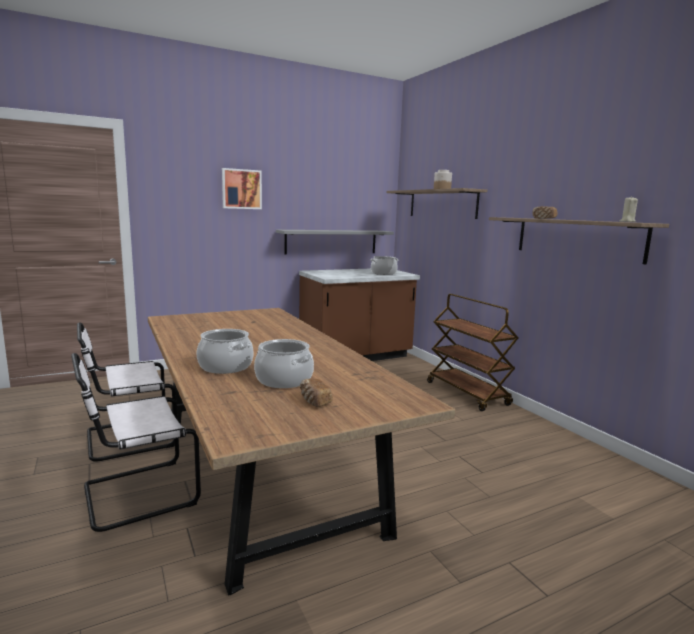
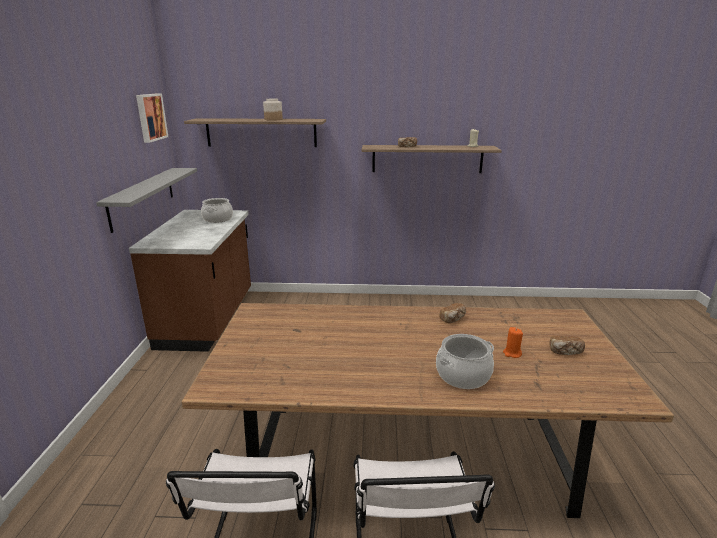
camera: 60 degrees left, 10 degrees up
picture [222,168,262,209] -> picture moved to [136,93,168,143]
cooking pot [254,339,314,388] -> orange candle [503,327,523,358]
brown cart [427,294,518,411] -> none
none -> bread [440,303,466,323]

